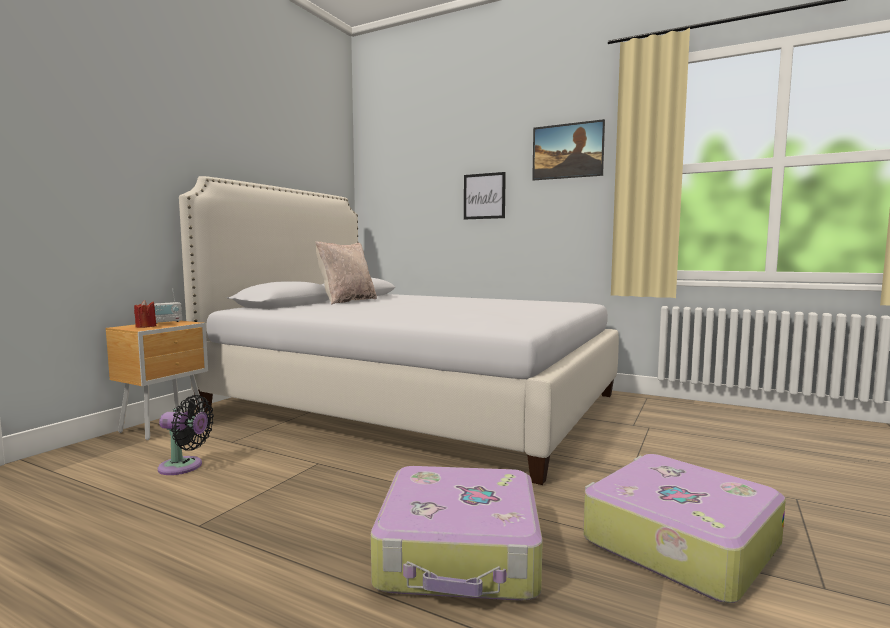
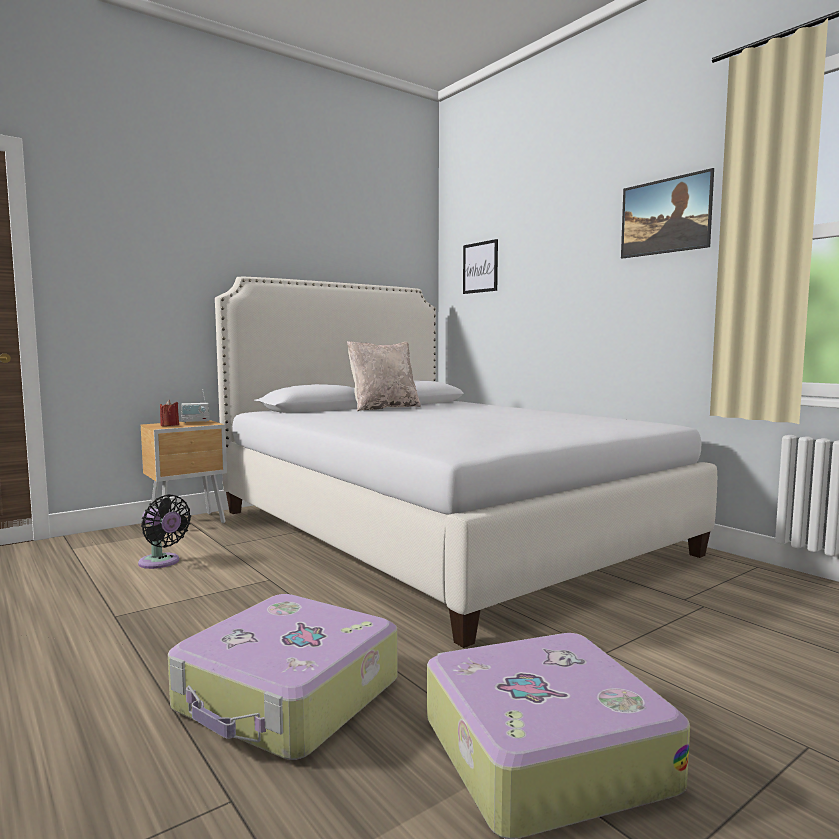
camera: 25 degrees right, 0 degrees up
picture [464,172,506,219] -> picture moved to [463,239,498,294]

